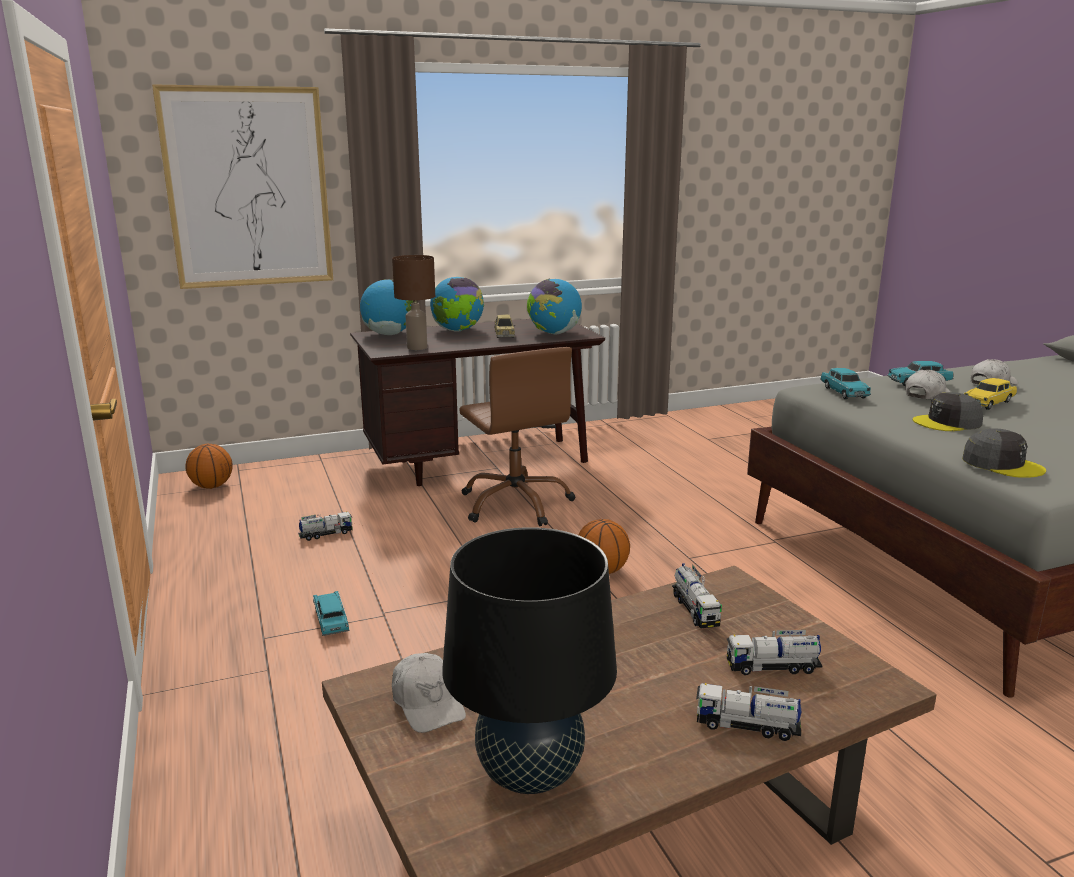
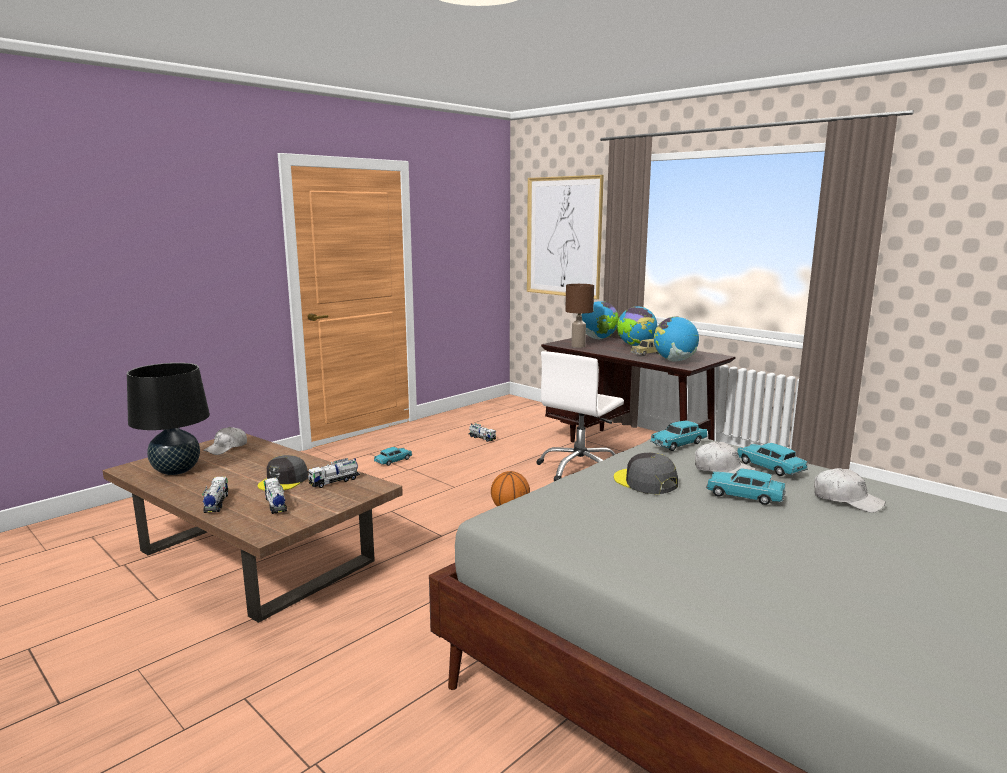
camera: 65 degrees right, 5 degrees down
basketball [185,444,233,489] -> none
brown office chair [459,347,575,526] -> white office chair [536,351,624,481]
grey cap [962,428,1046,478] -> grey cap moved to [258,455,308,491]
yellow toy car [964,378,1017,410] -> turquoise toy car [706,468,786,505]

